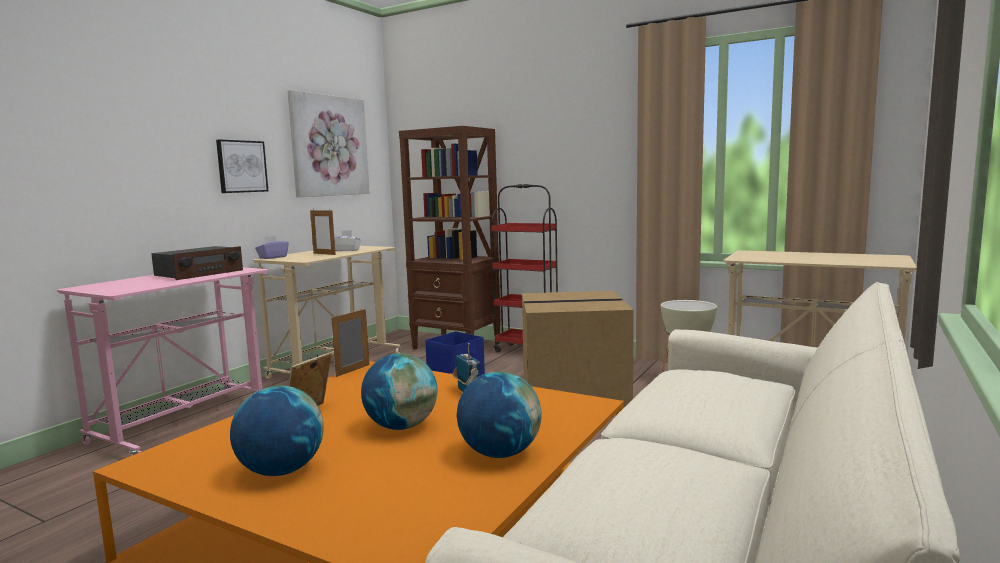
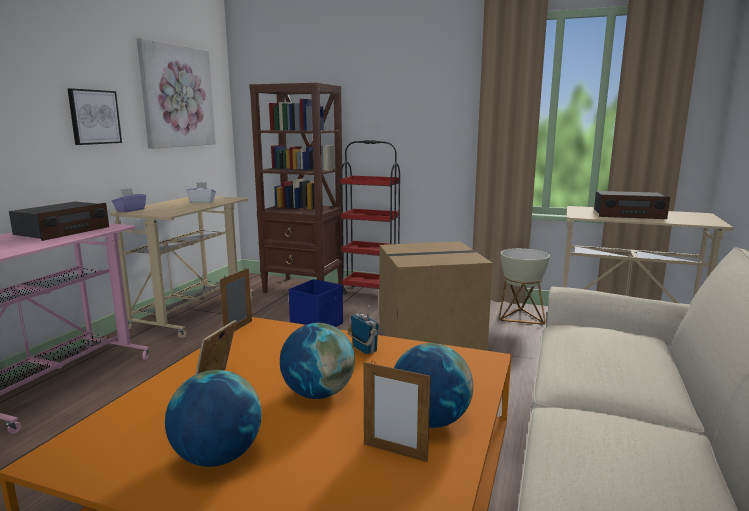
camera: 10 degrees left, 5 degrees up
picture frame [310,209,336,255] -> picture frame moved to [363,361,430,462]
none -> radio [594,191,670,219]

